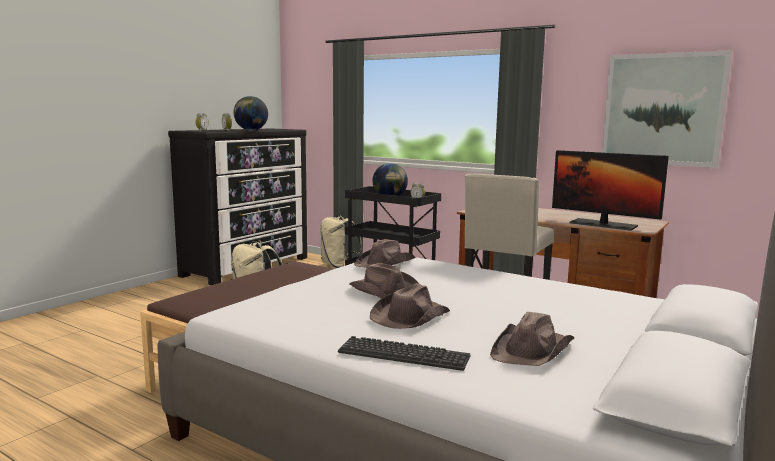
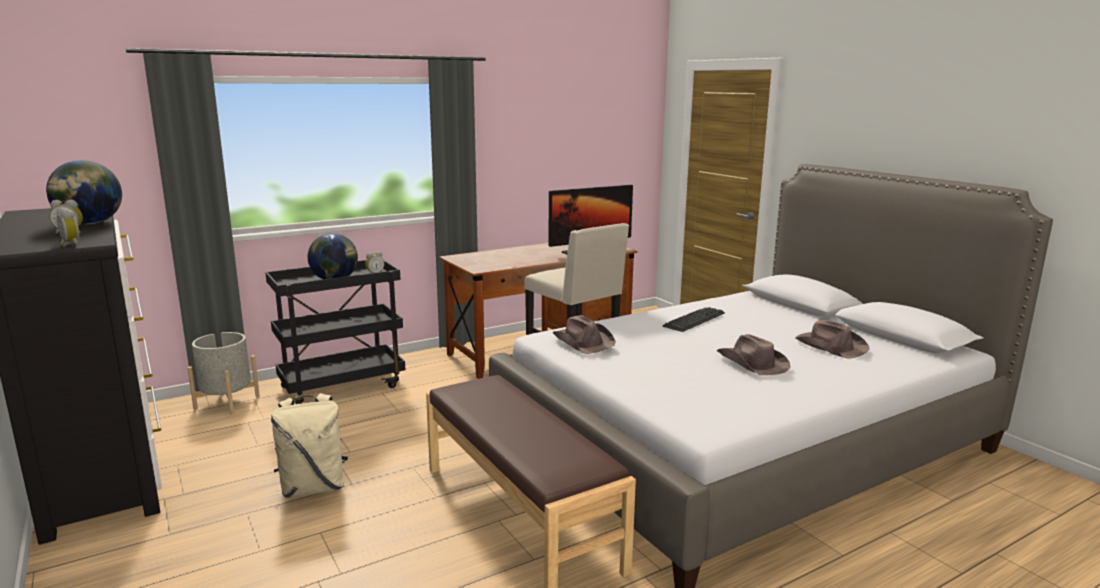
camera: 65 degrees left, 5 degrees up
beige backpack [320,215,363,268] -> grey planter [187,332,260,414]
keyboard [338,336,471,371] -> keyboard moved to [663,307,725,332]
brown hat [349,263,419,299] -> none
picture [602,50,732,168] -> none

